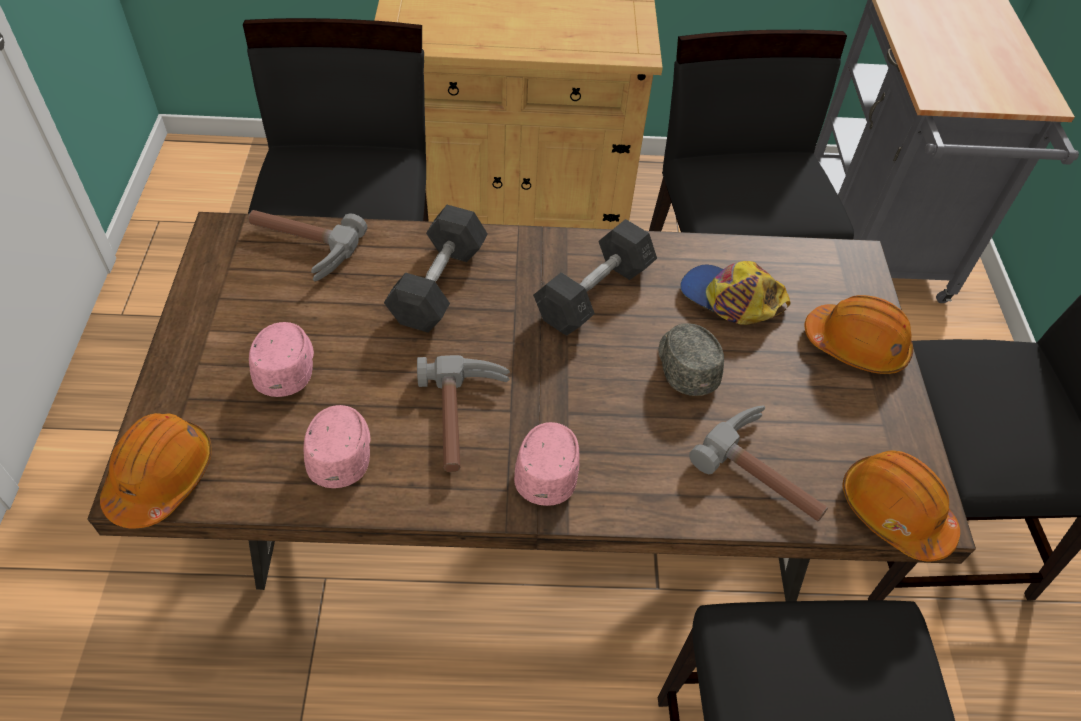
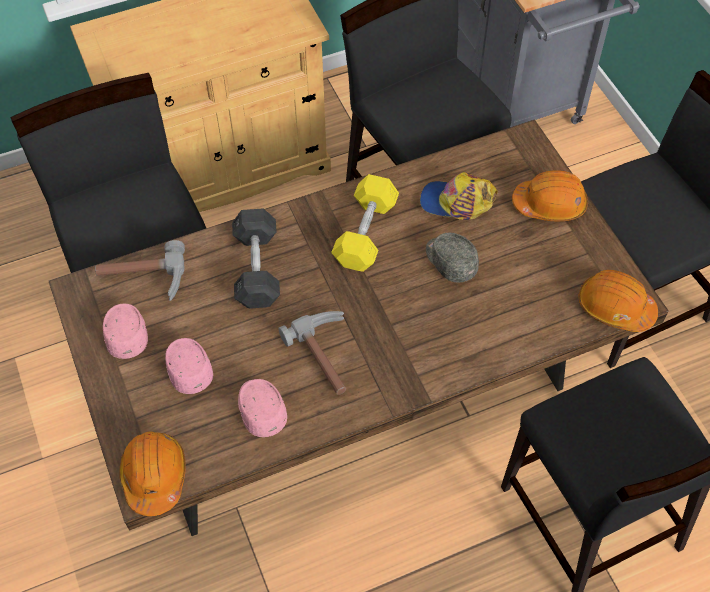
camera: 20 degrees left, 5 degrees up
pink cap [514,422,579,506] -> pink cap moved to [103,304,148,359]
grey dumbbell [533,219,657,336] -> yellow dumbbell [331,174,399,272]
hammer [689,405,828,521] -> none

